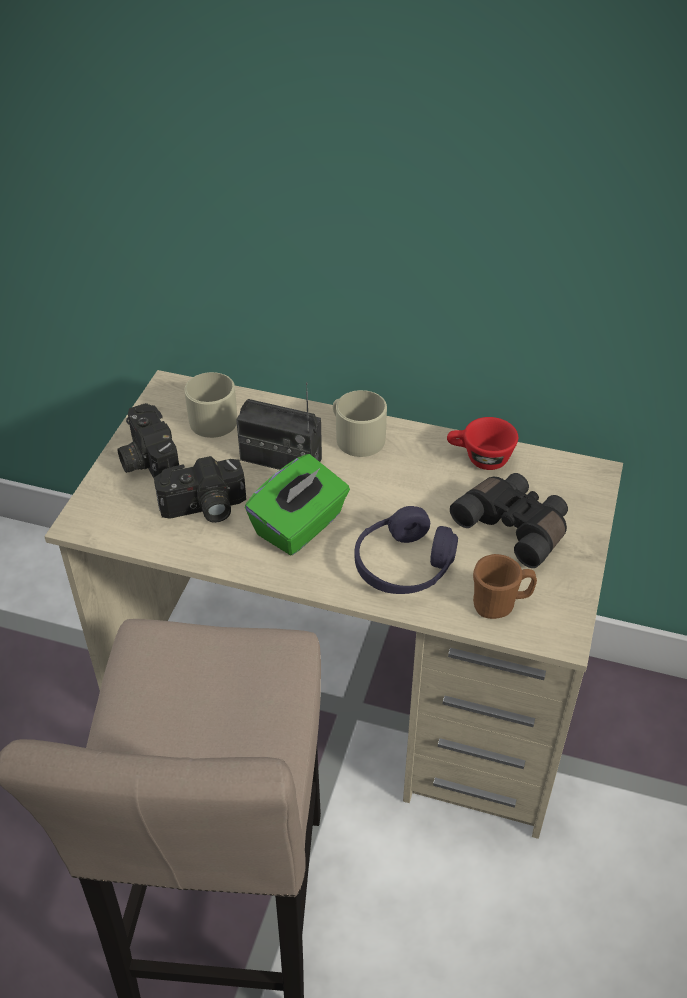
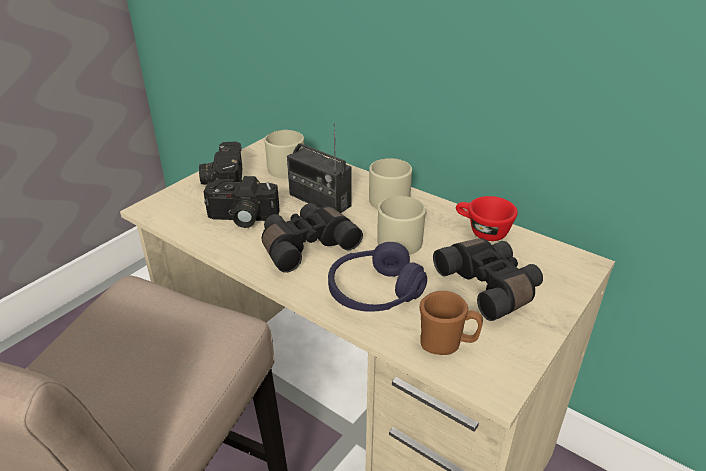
camera: 20 degrees right, 10 degrees down
green tissue box [245,454,350,556] -> black binoculars [261,203,363,273]
none -> beige mug [377,196,426,255]

